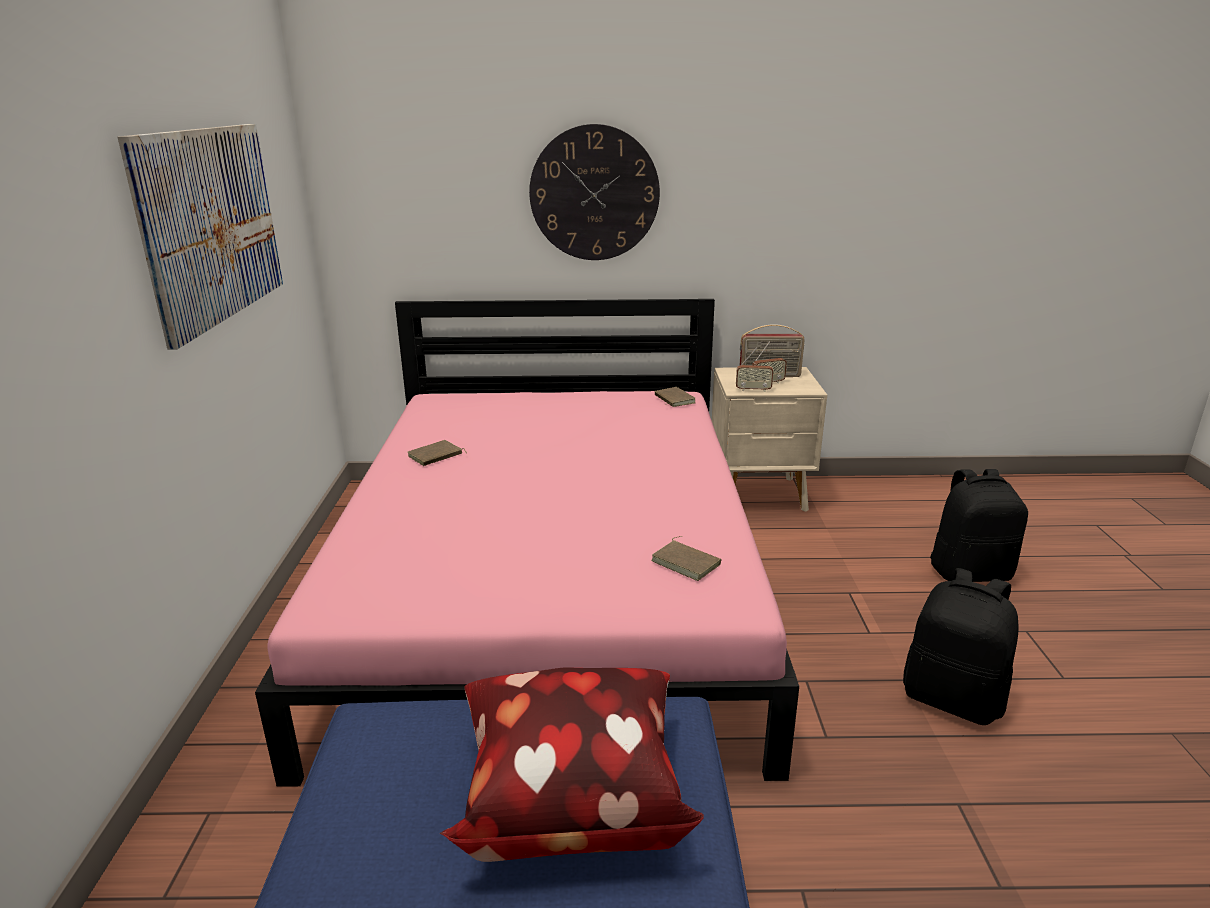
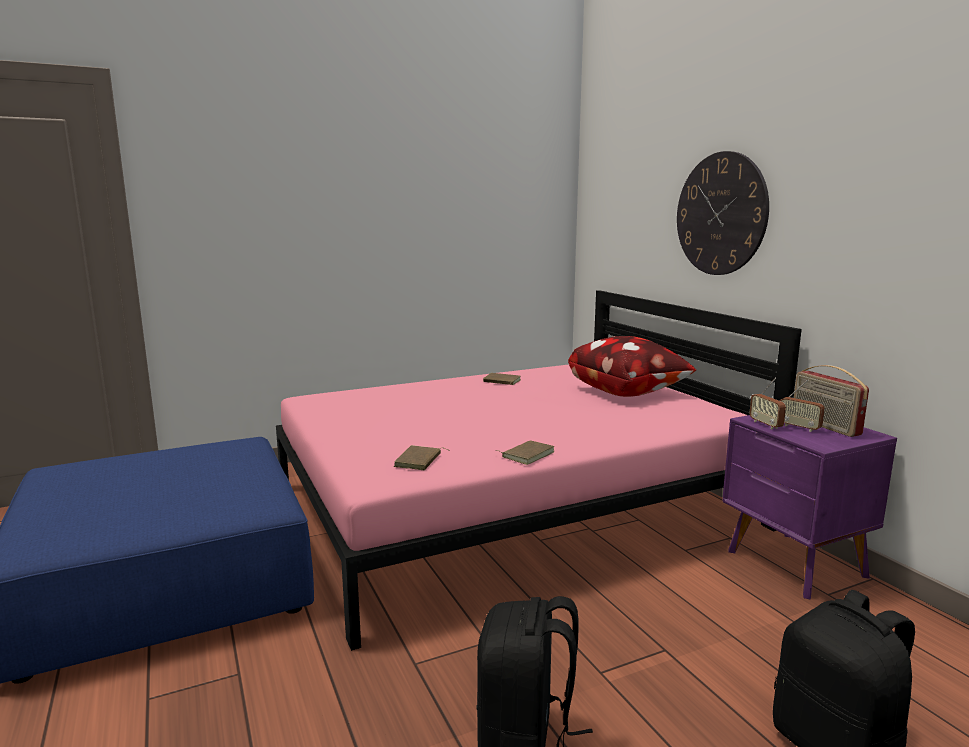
camera: 65 degrees right, 10 degrees down
picture [117,124,283,350] -> none
pillow [440,667,704,862] -> pillow moved to [568,336,696,397]
brown book [655,387,696,407] -> brown book moved to [497,440,554,465]
beige nightstand [712,367,827,512] -> purple nightstand [722,415,897,599]

